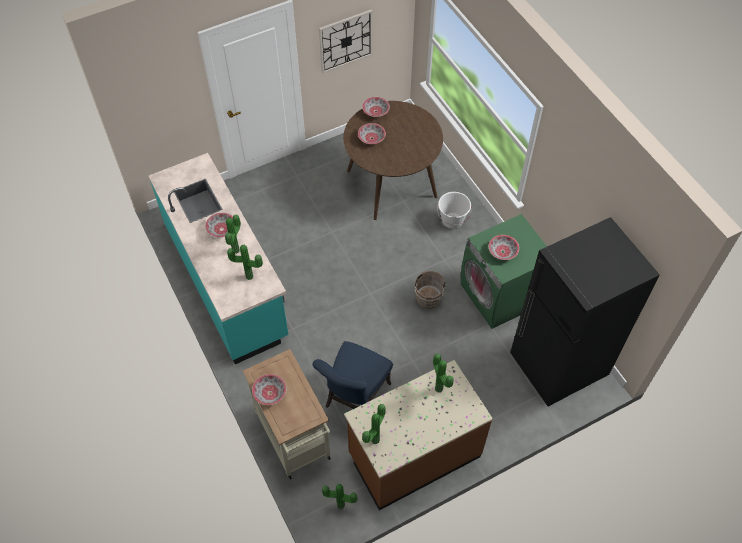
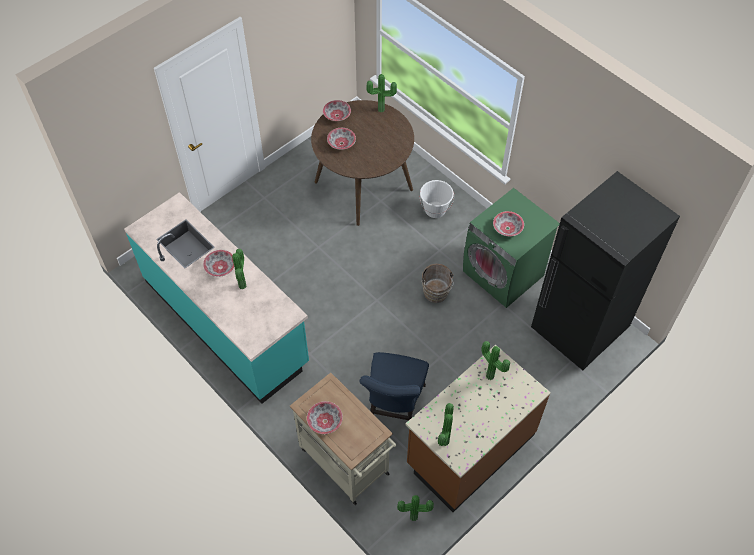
camera: 15 degrees left, 0 degrees up
potted plant [227,245,263,280] -> potted plant moved to [367,74,397,113]
wall clock [319,10,373,73] -> none

